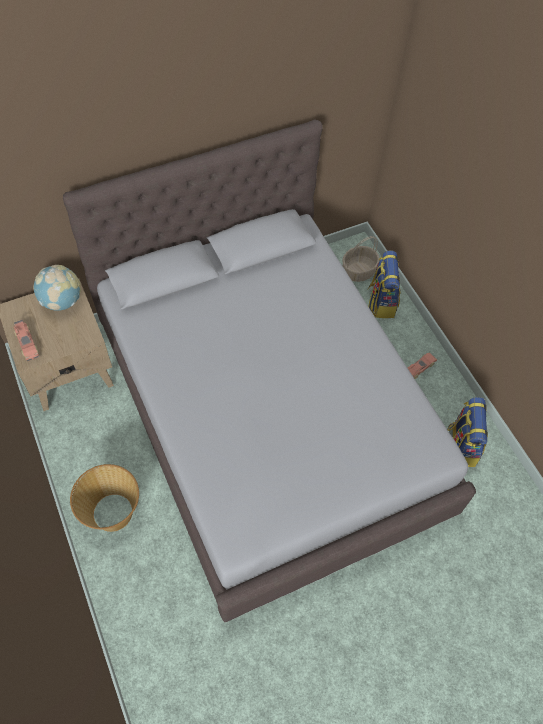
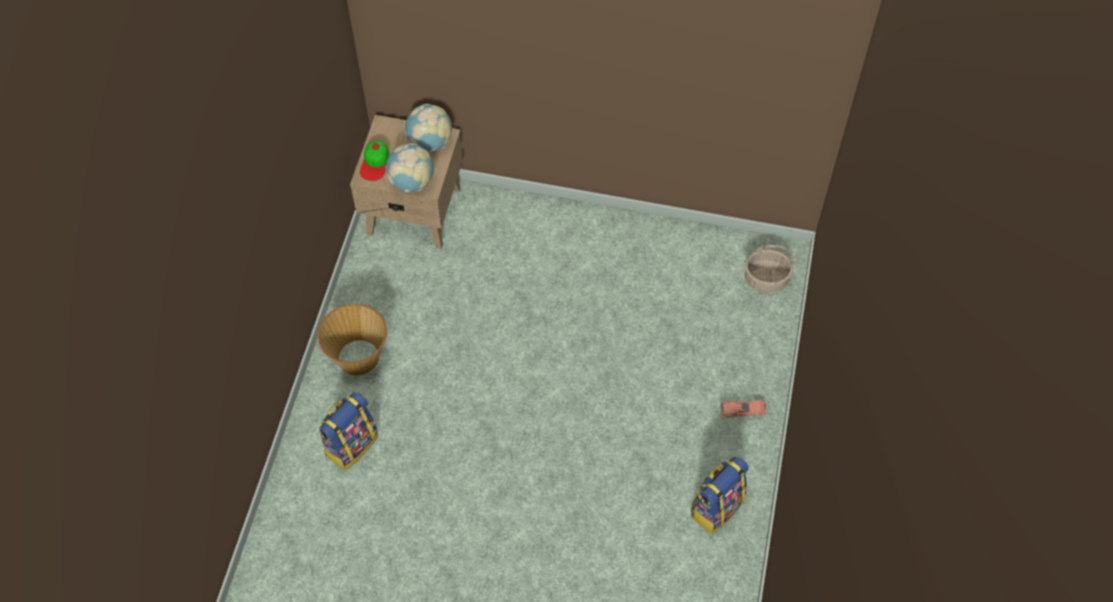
camera: 40 degrees right, 0 degrees up
toy car [14,320,39,361] -> cap [360,140,389,181]
grey bed [63,119,476,622] -> none
backpack [367,251,401,318] -> backpack moved to [318,392,378,471]
none -> globe [385,143,434,192]

